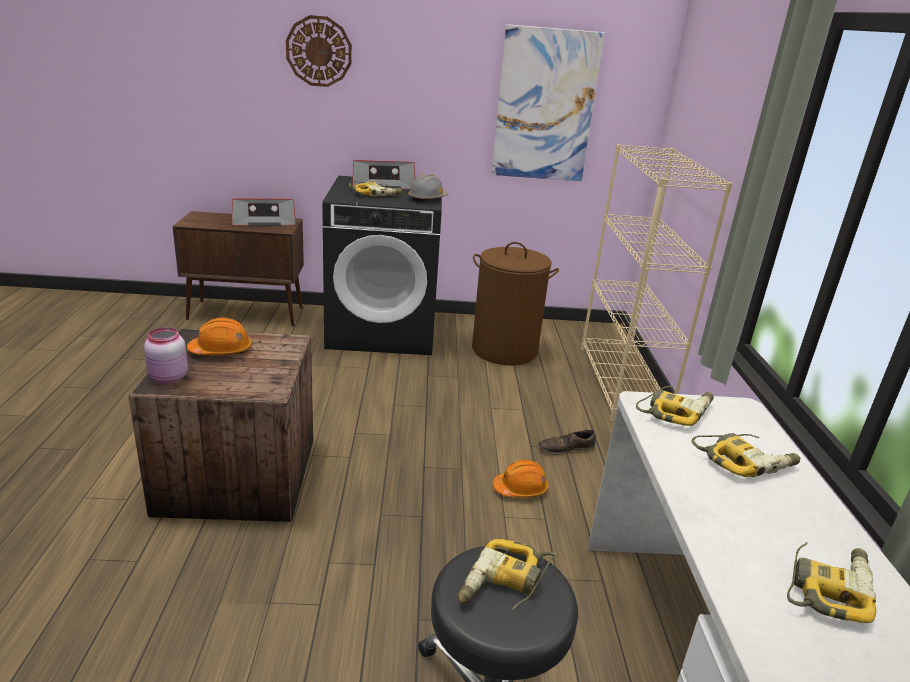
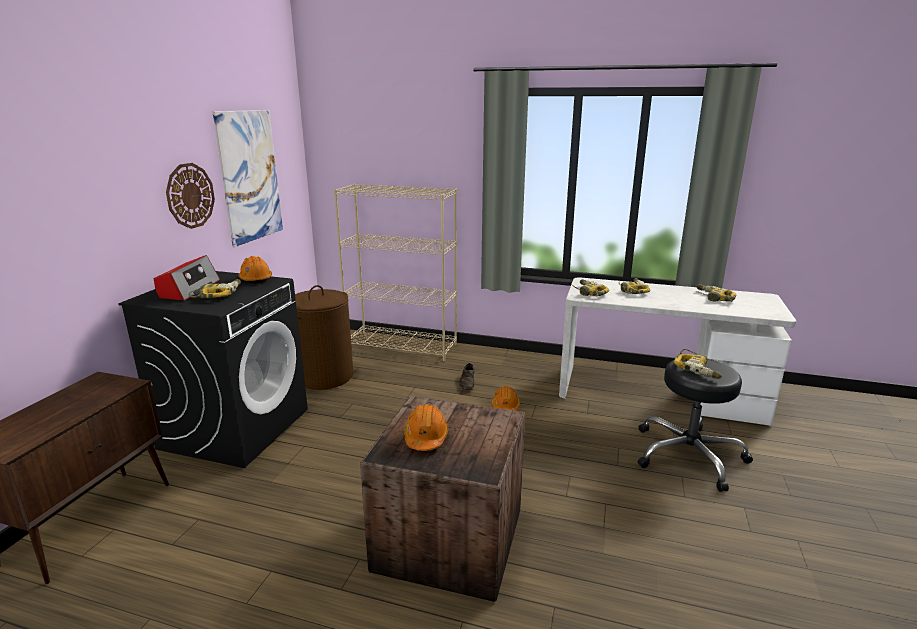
camera: 70 degrees left, 5 degrees down
pink jar [144,327,188,384] -> none
radio [232,198,296,226] -> none
wall clock [286,15,352,87] -> wall clock moved to [166,163,215,229]
grey hard hat [408,174,448,202] -> orange hard hat [238,256,272,284]

